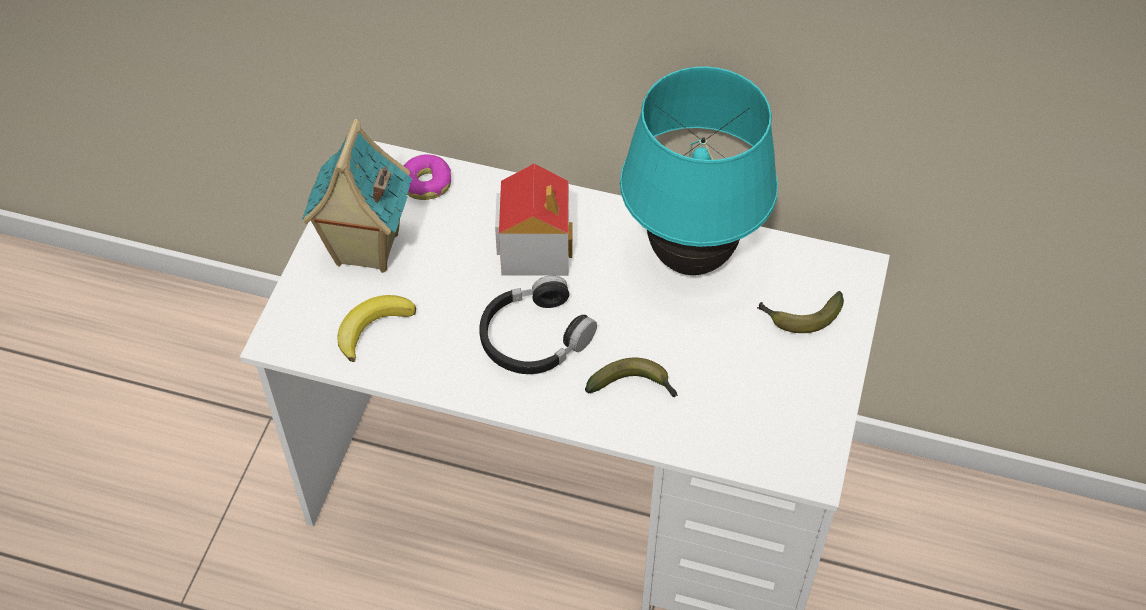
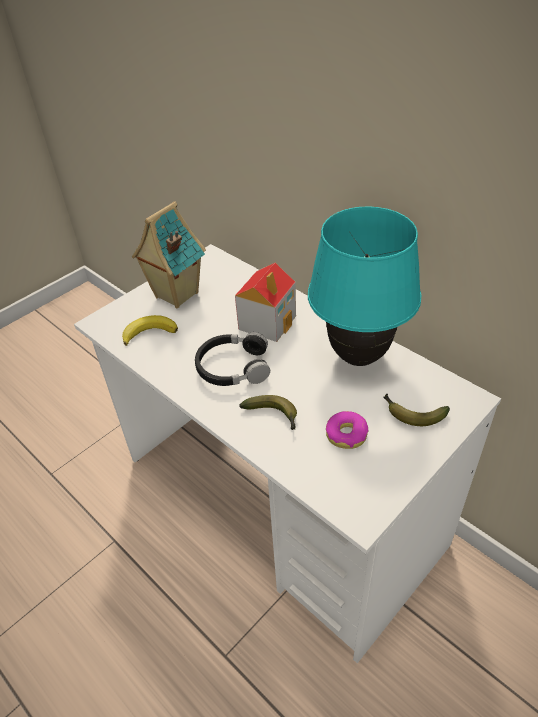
camera: 30 degrees right, 10 degrees down
donut [404,154,451,200] -> donut moved to [326,411,369,449]

